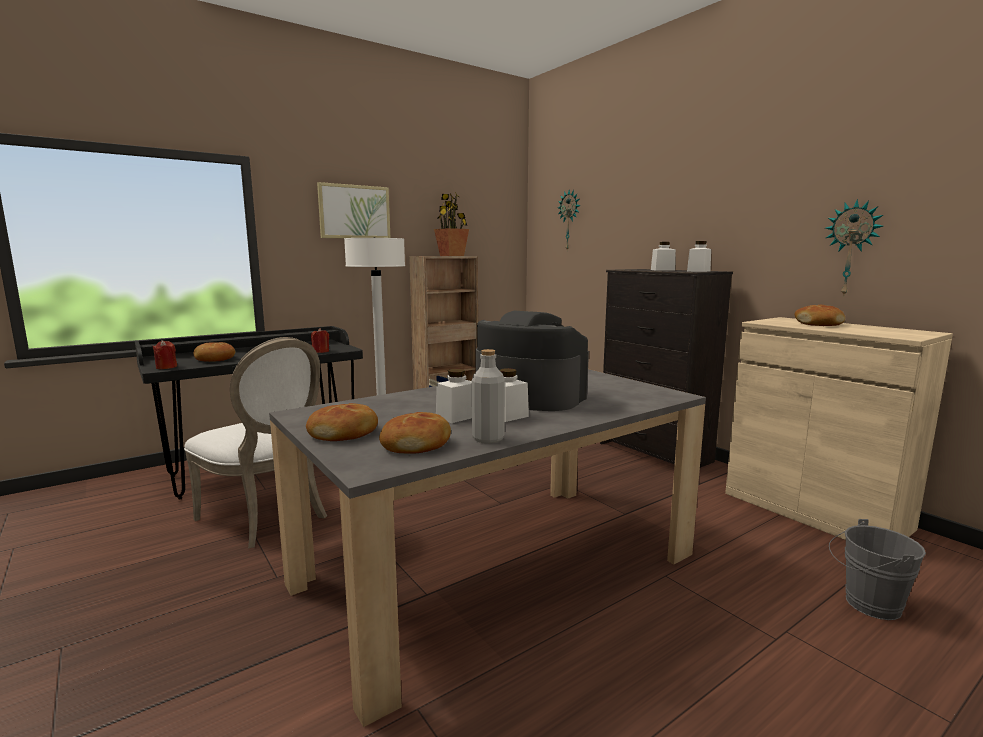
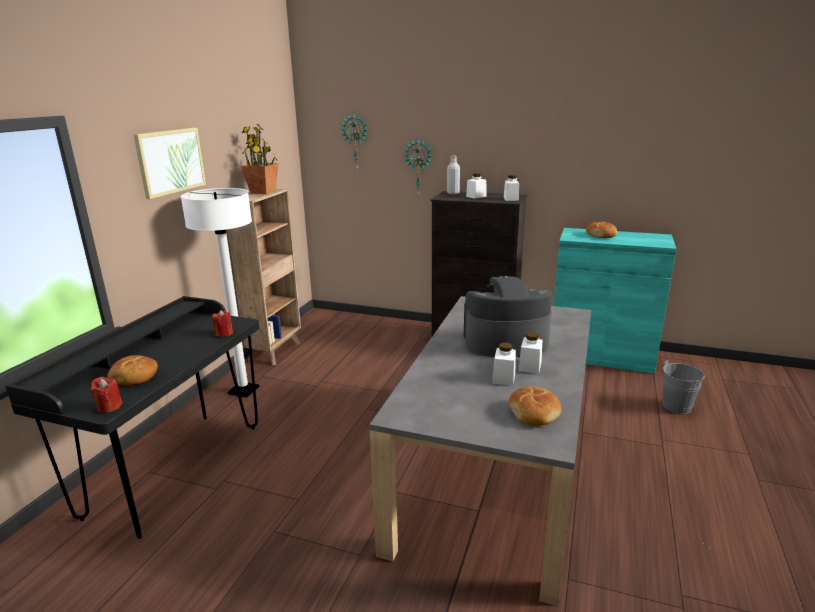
camera: 35 degrees left, 10 degrees up
white chair [184,337,327,549] -> none
bread [306,403,378,441] -> none
grey bottle [472,349,505,444] -> grey bottle moved to [447,156,460,194]
beige cabinet [725,317,953,540] -> turquoise cabinet [554,228,676,374]
wall clock [825,199,883,297] -> wall clock moved to [403,139,433,197]

